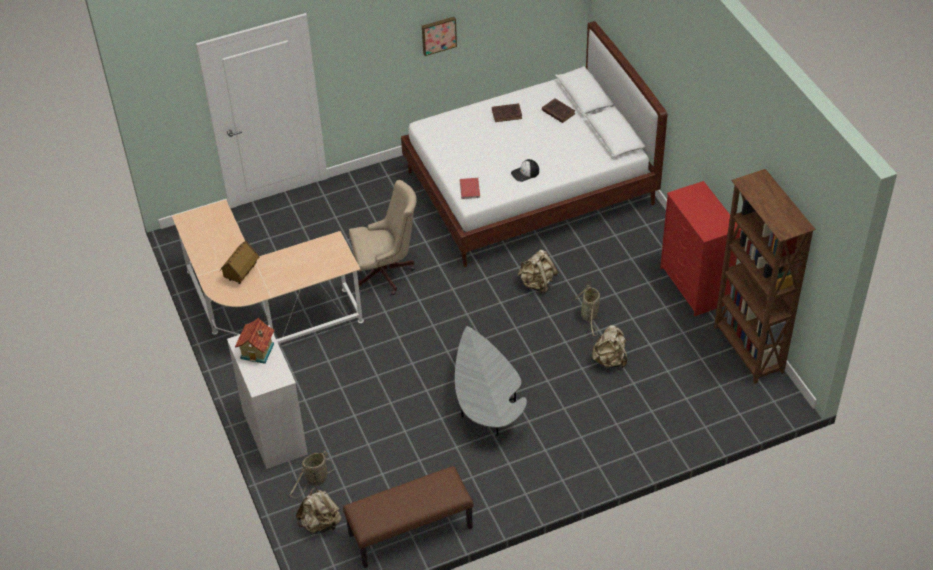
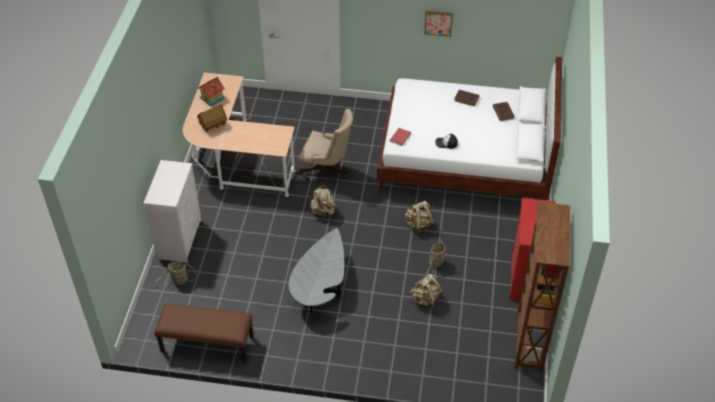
camera: 30 degrees right, 0 degrees up
toy house [235,318,274,364] -> toy house moved to [197,77,225,106]
beige backpack [296,487,341,534] -> beige backpack moved to [309,185,336,219]

